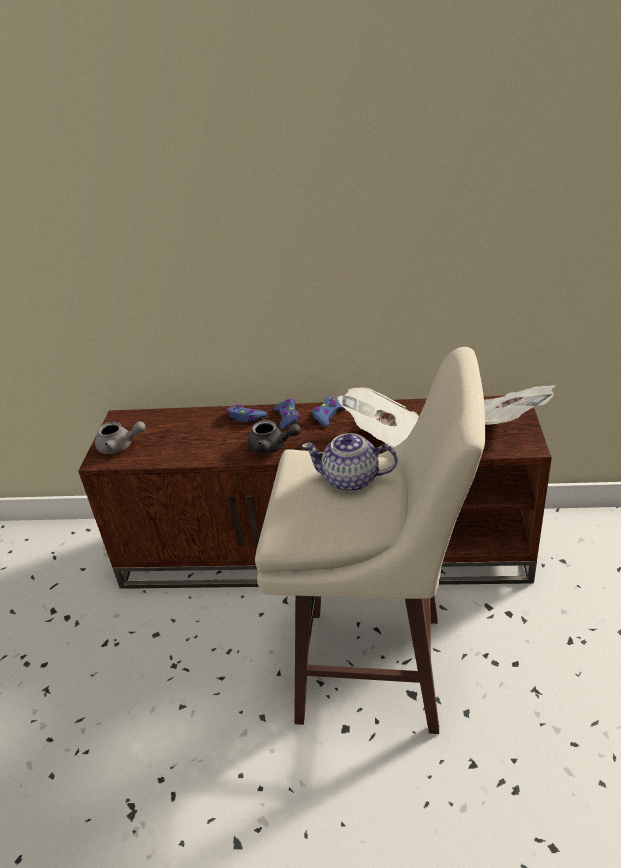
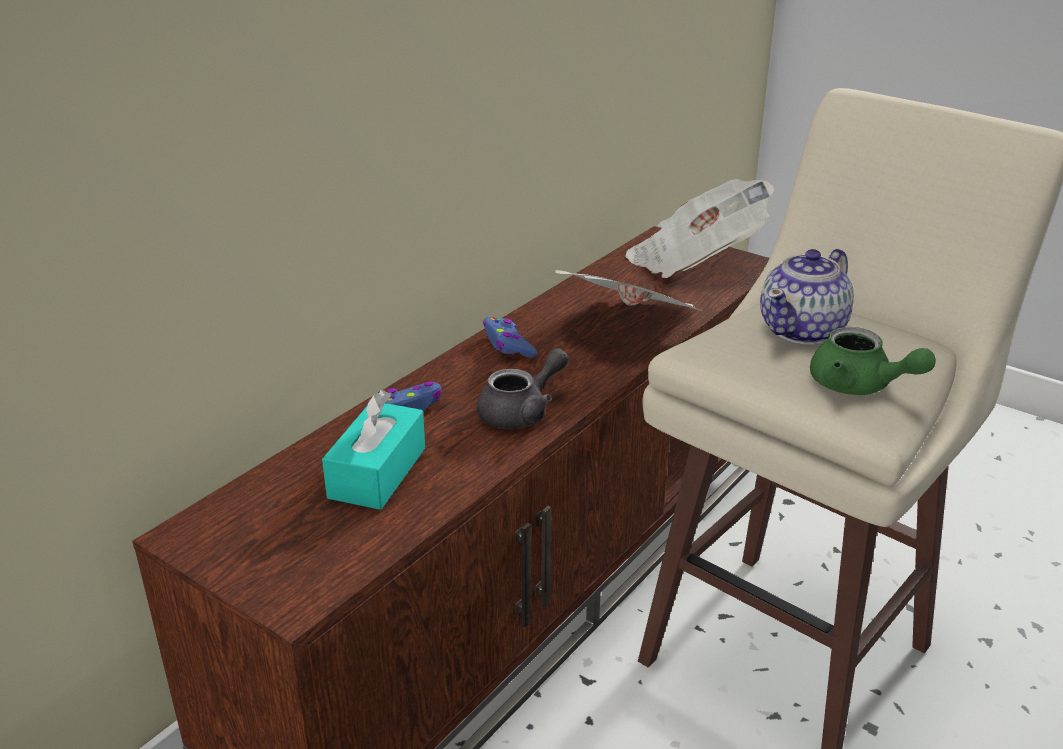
camera: 60 degrees left, 5 degrees down
grey teapot [95,421,146,454] -> none
blue game controller [273,399,299,430] -> none
none -> turquoise tissue box [322,390,425,510]
none -> green teapot [810,327,936,395]

